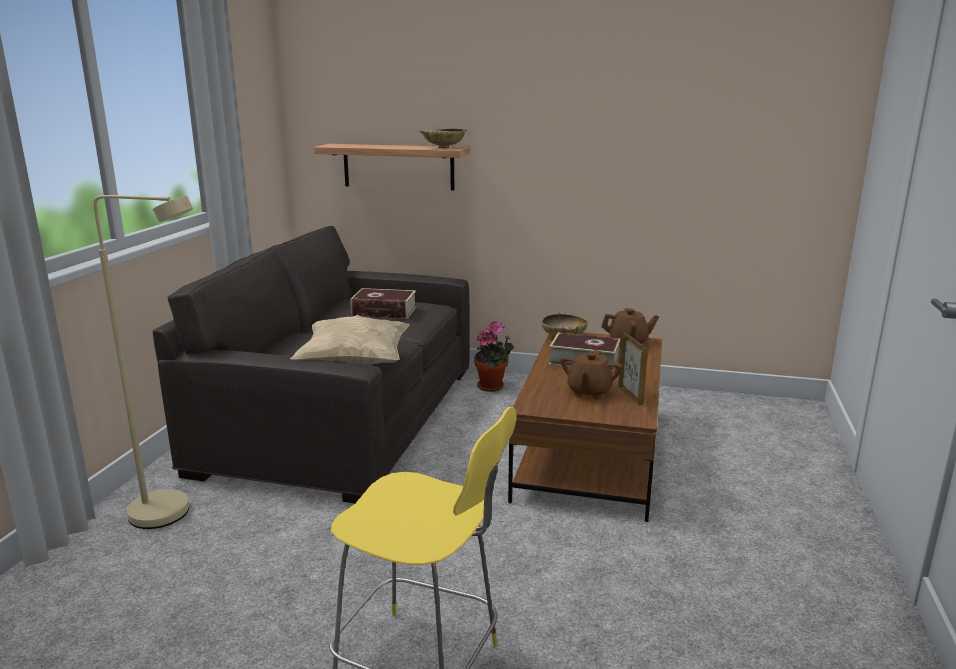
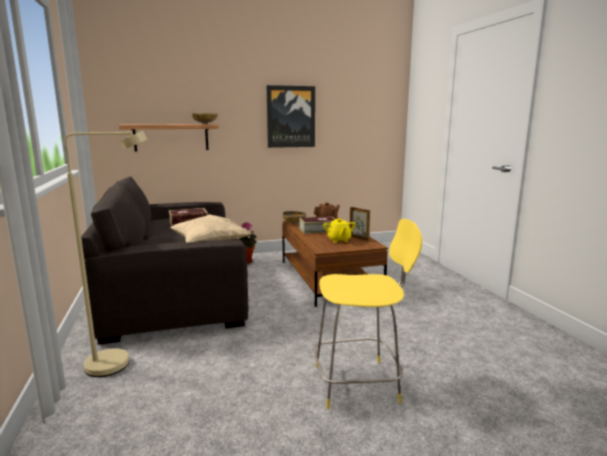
camera: 30 degrees left, 5 degrees down
brown teapot [560,350,622,399] -> yellow teapot [323,219,356,243]
none -> picture [267,85,315,148]

